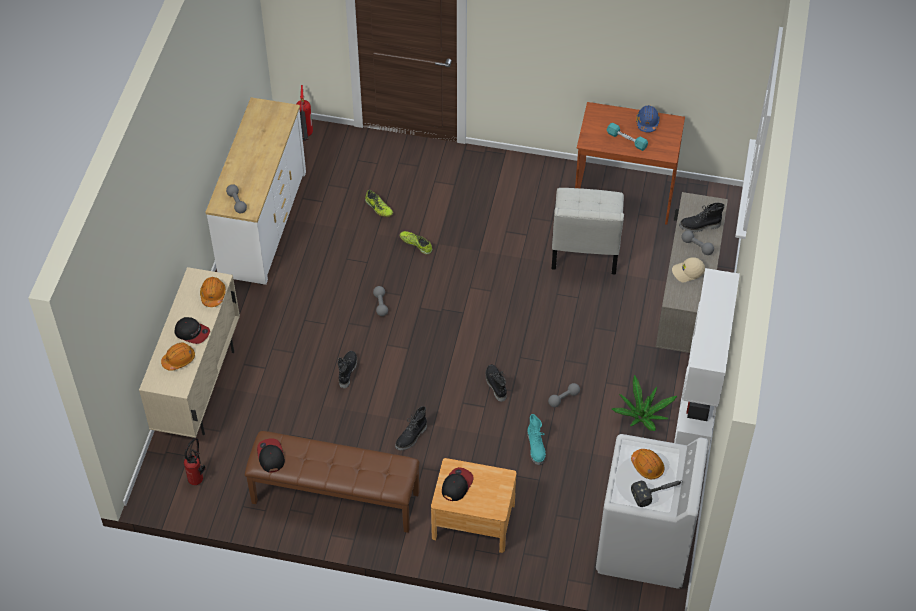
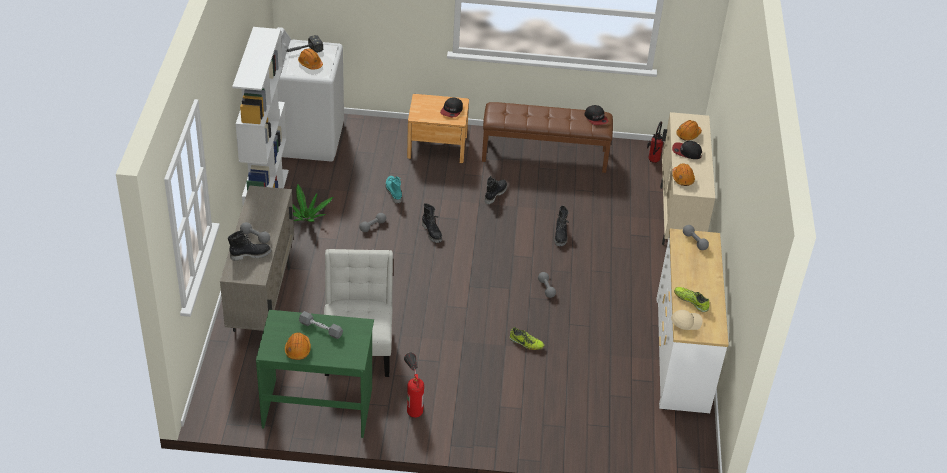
camera: 170 degrees right, 10 degrees down
fire extinguisher [296,85,313,141] -> fire extinguisher moved to [404,353,424,418]
shoe [365,190,393,217] -> shoe moved to [674,287,710,312]
brown desk [575,102,685,225] -> green desk [256,310,374,438]
turquoise dumbbell [607,123,648,151] -> grey dumbbell [299,311,343,339]
blue hard hat [636,105,660,133] -> orange hard hat [285,333,311,360]
beige cap [672,257,705,283] -> beige cap moved to [671,310,703,330]

